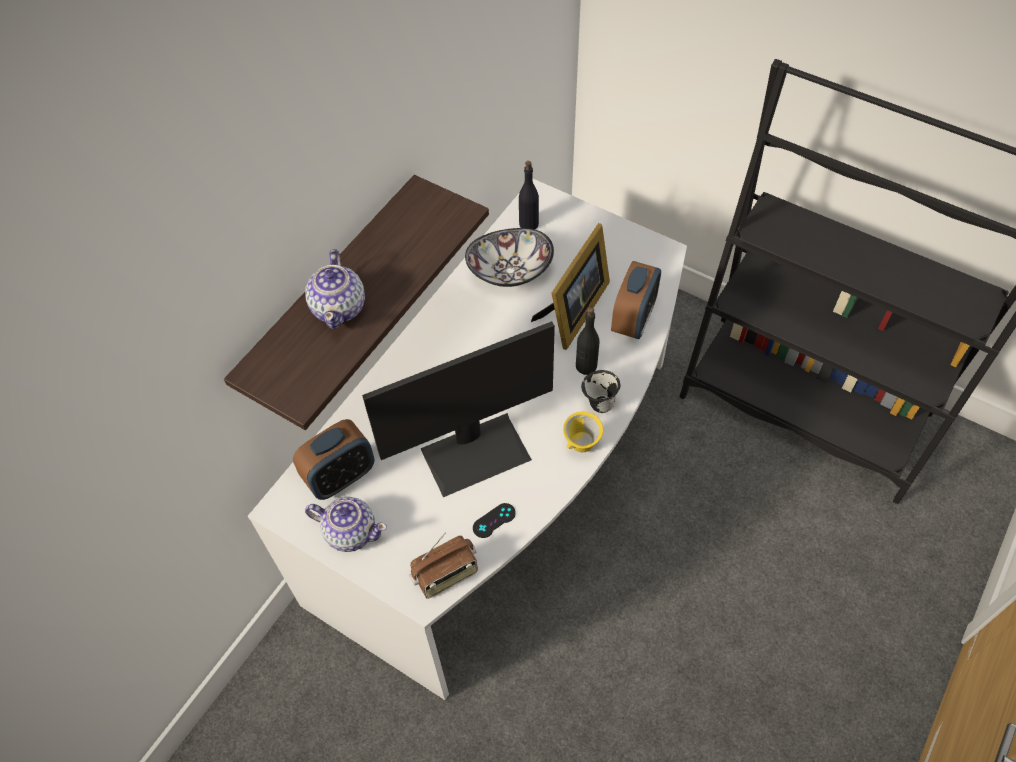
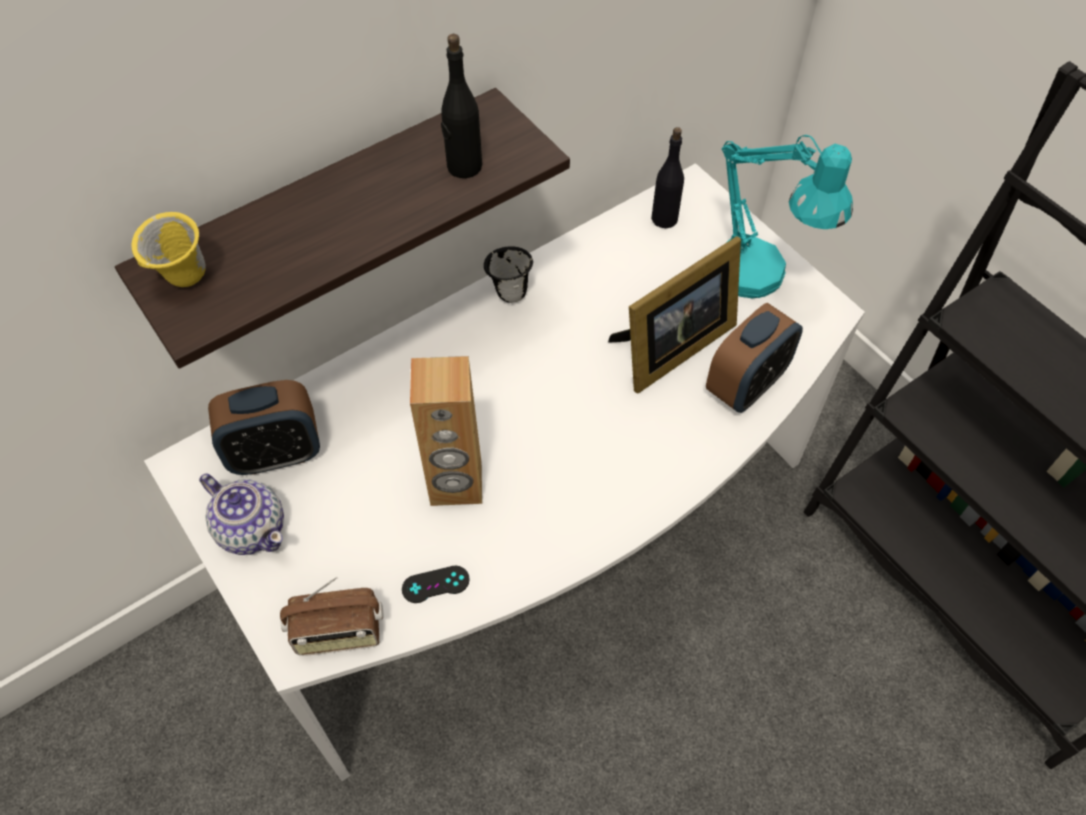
camera: 20 degrees right, 0 degrees up
teapot [305,249,365,329] -> none
monitor [362,321,555,497] -> brown speaker [410,356,482,506]
bowl [465,228,554,287] -> none
yellow mug [563,411,603,452] -> yellow mug moved to [132,212,206,287]
black bottle [576,307,599,375] -> black bottle moved to [441,34,482,178]
black mug [581,370,620,413] -> black mug moved to [484,246,533,303]
none -> turquoise table lamp [722,135,853,299]

